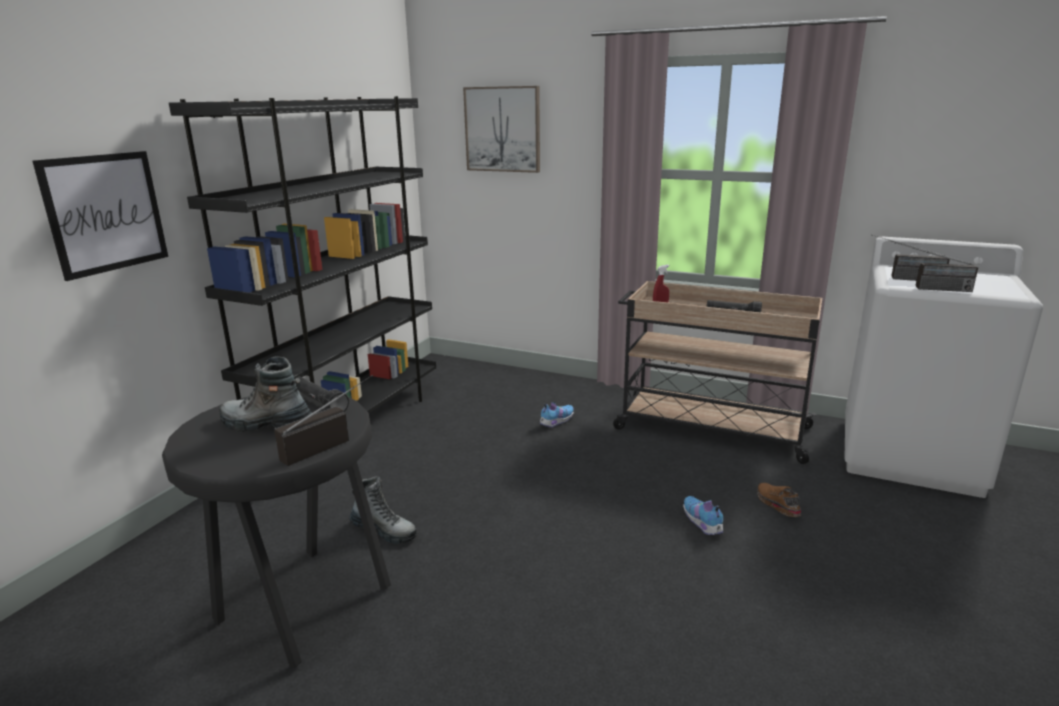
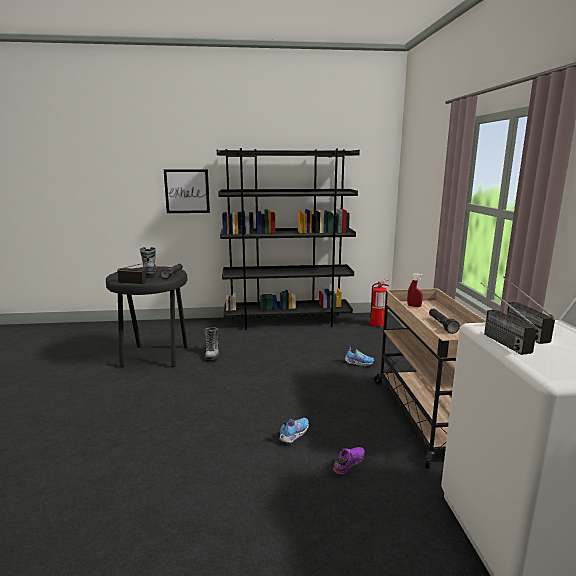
camera: 60 degrees right, 5 degrees down
picture [463,86,540,173] -> none
brown shoe [757,483,801,517] -> purple shoe [333,447,365,474]
none -> fire extinguisher [369,279,389,327]

